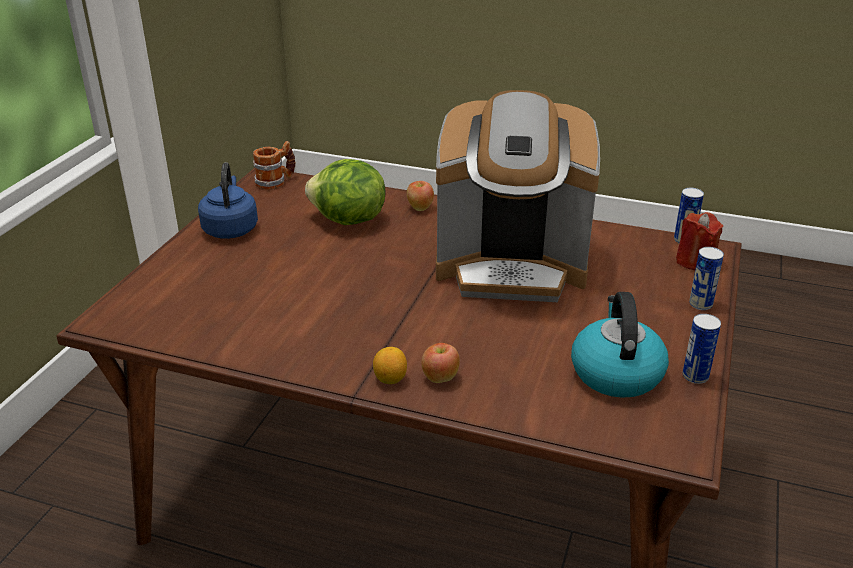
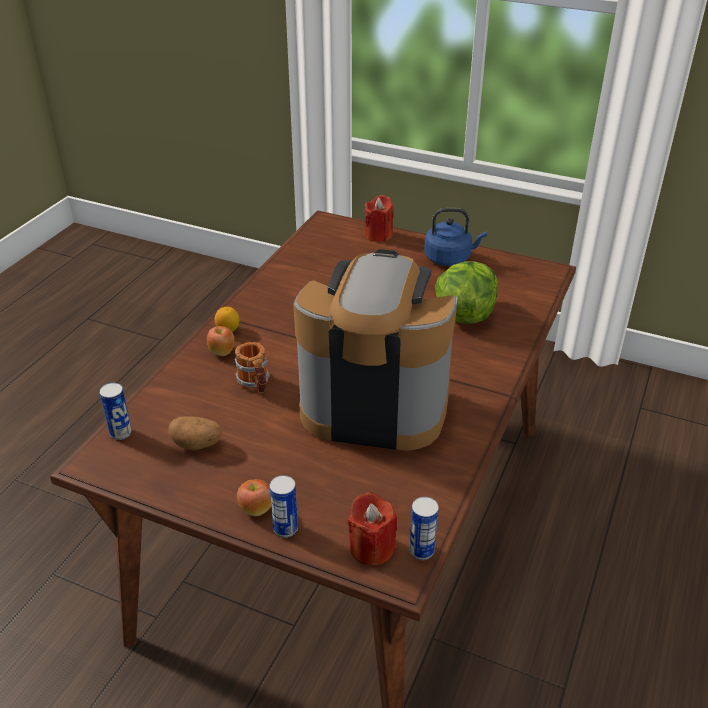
camera: 95 degrees right, 5 degrees up
mug [253,141,296,190] -> mug moved to [235,342,270,394]
apple [407,181,434,211] -> apple moved to [237,479,271,516]
coffee machine [436,90,600,302] -> coffee machine turned 90 degrees clockwise [293,249,457,451]
kettle [571,292,669,398] -> potato [168,416,223,450]
can [683,314,721,384] -> can moved to [99,383,132,440]
none -> red candle [365,195,394,242]

